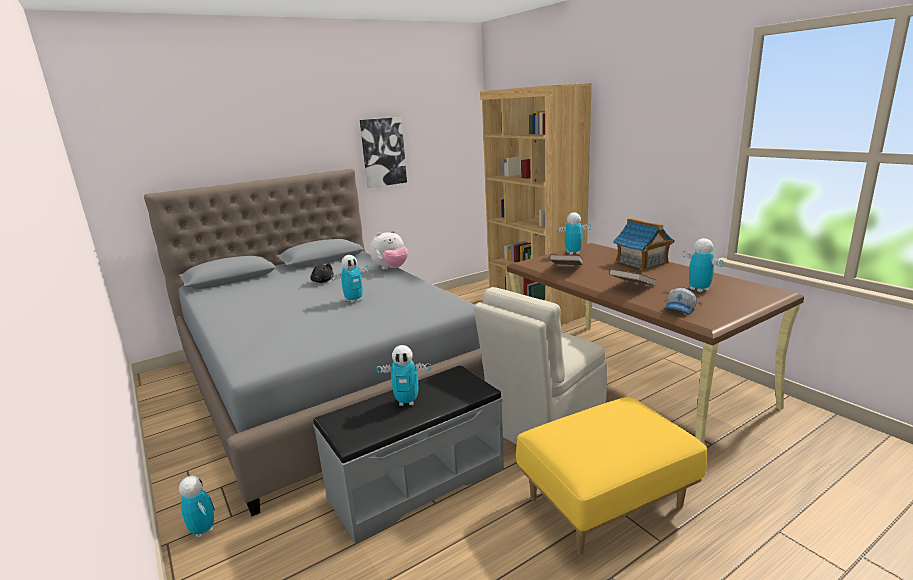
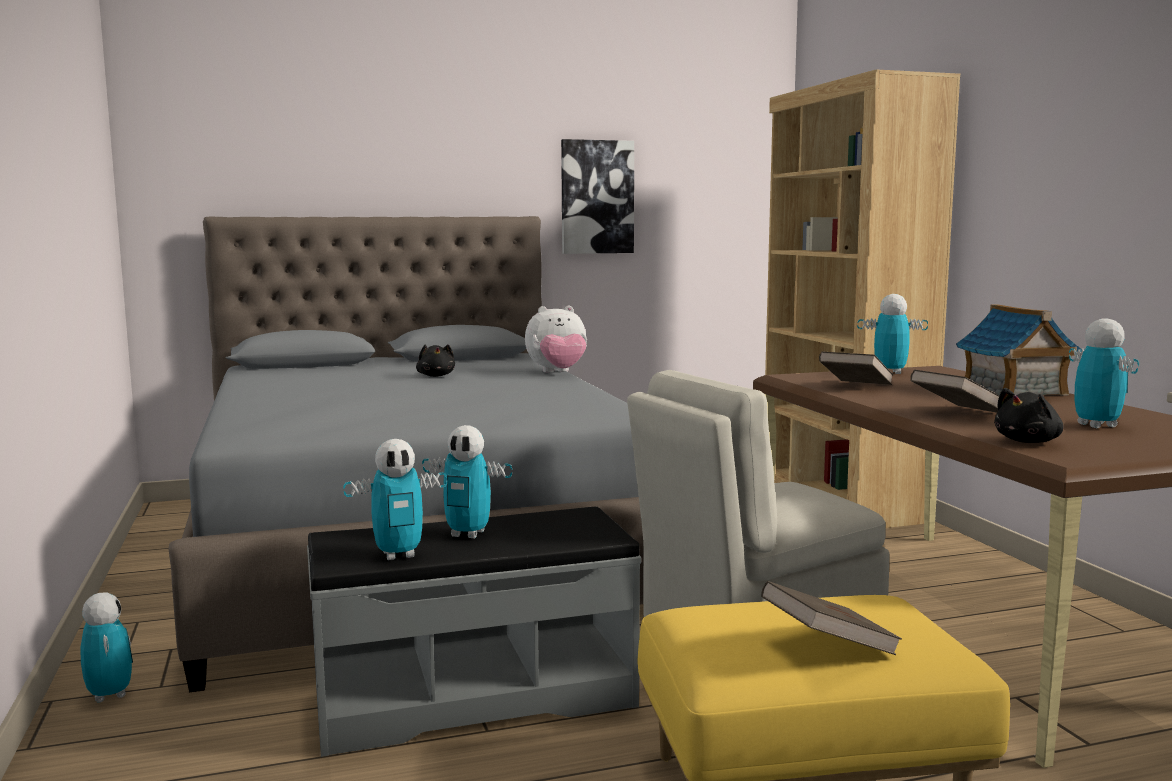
camera: 15 degrees right, 10 degrees down
toy robot [331,255,370,303] -> toy robot moved to [344,439,447,560]
cap [664,287,697,314] -> black plush toy [994,388,1064,443]
none -> brown book [761,581,902,655]

